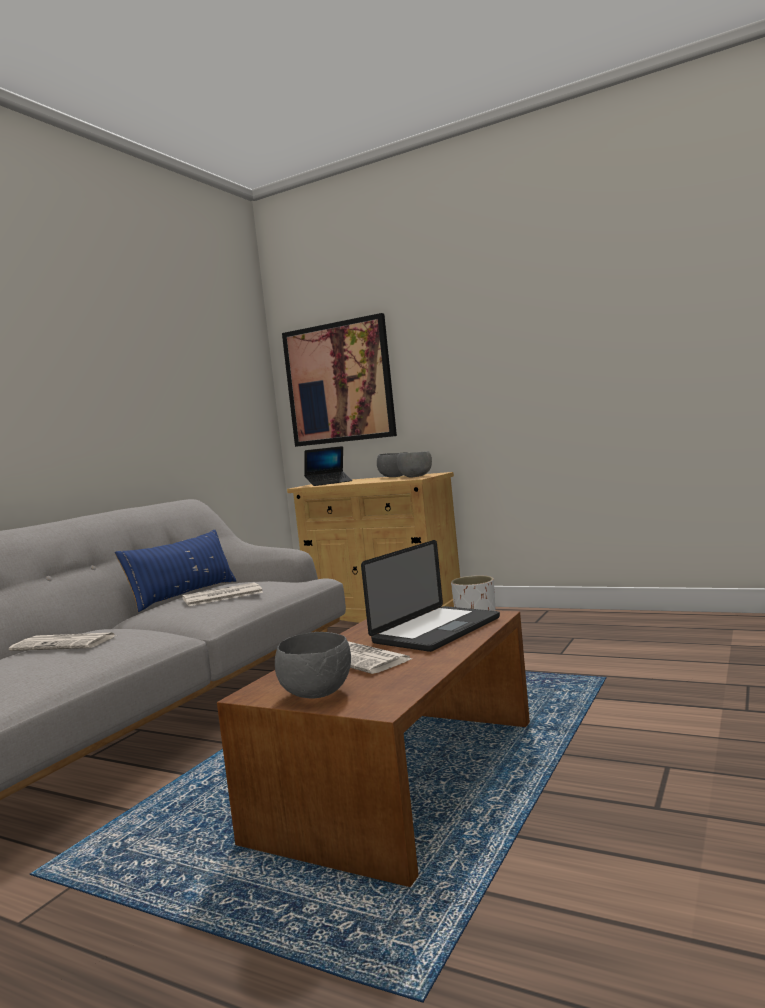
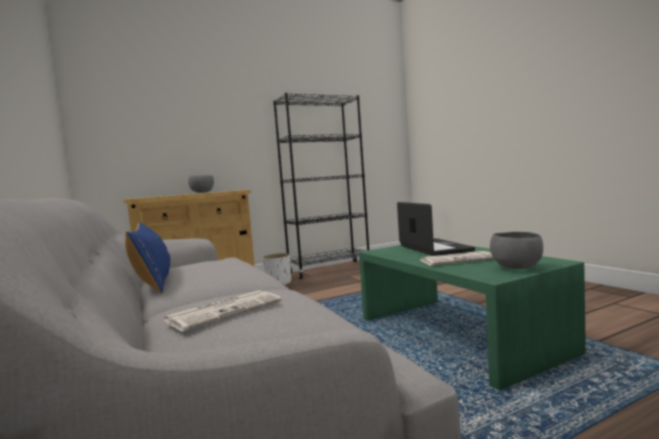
camera: 55 degrees left, 0 degrees up
newspaper [182,582,263,606] -> none
brown coffee table [217,610,530,887] -> green coffee table [359,245,586,391]
picture [282,313,397,447] -> none
laptop [304,446,352,486] -> none
grey bowl [397,451,432,478] -> none
none -> black bookcase [273,93,369,279]

